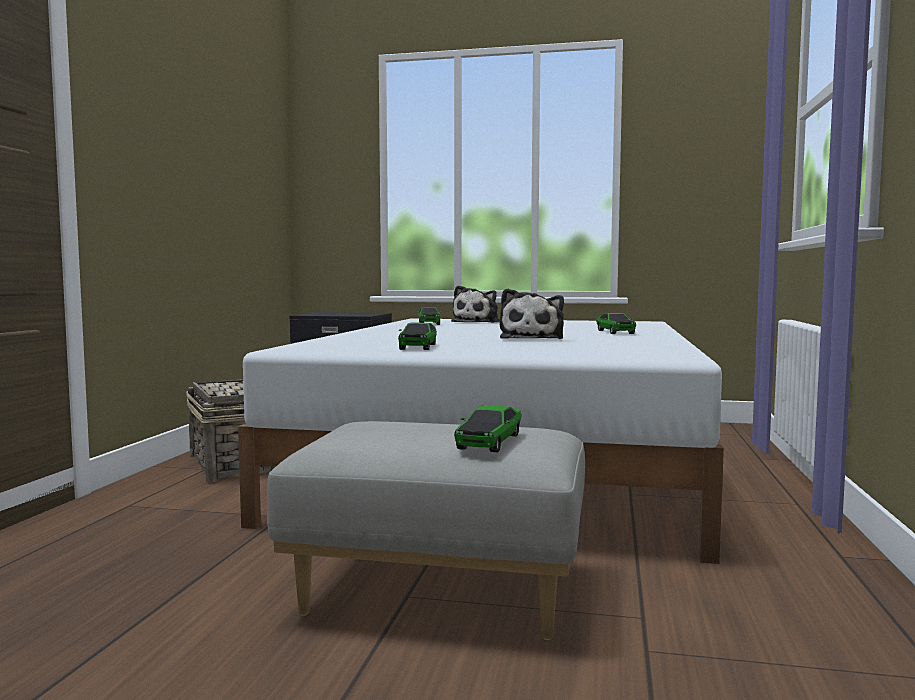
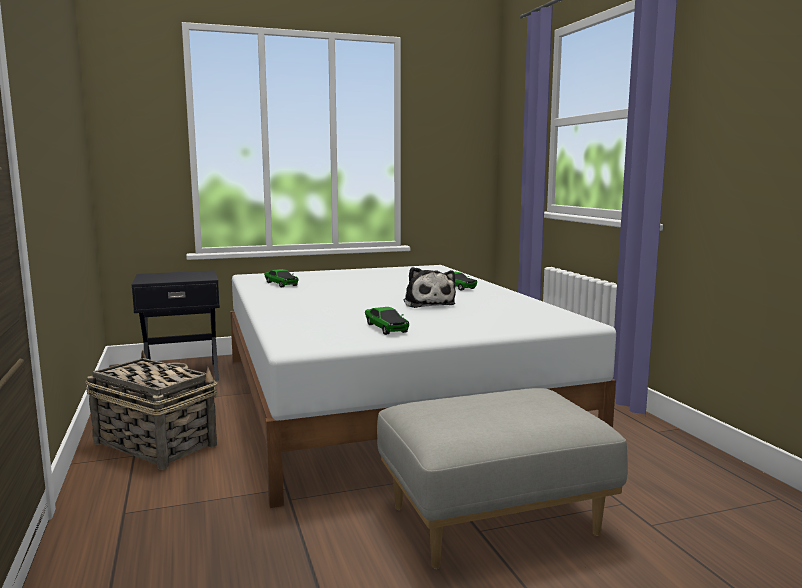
camera: 30 degrees left, 5 degrees up
plush toy [451,285,500,323] -> none
toy car [454,405,522,452] -> none

